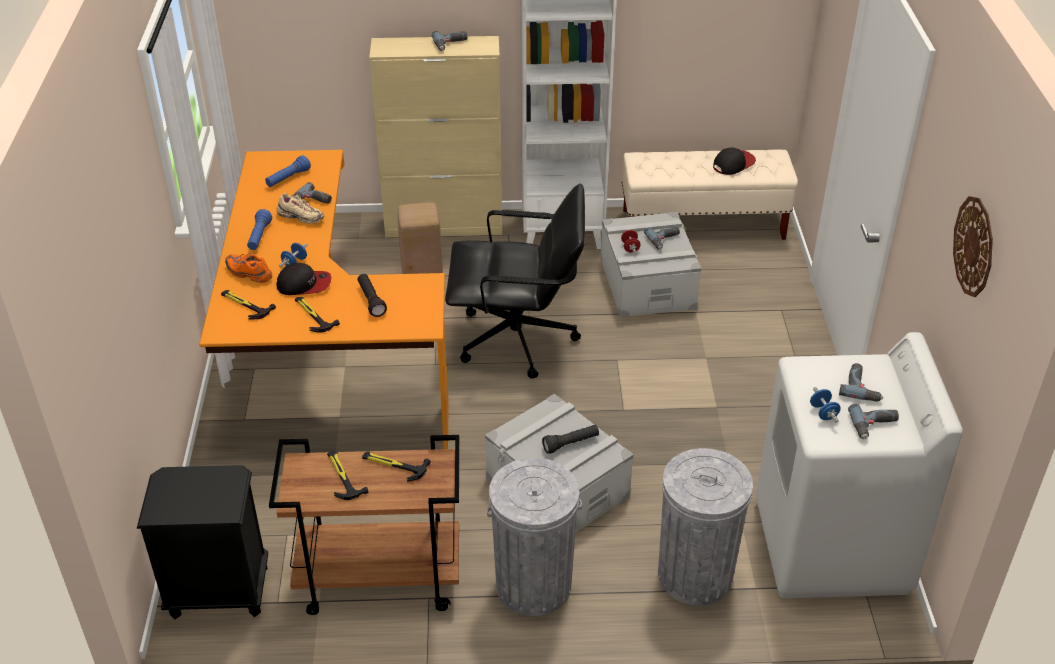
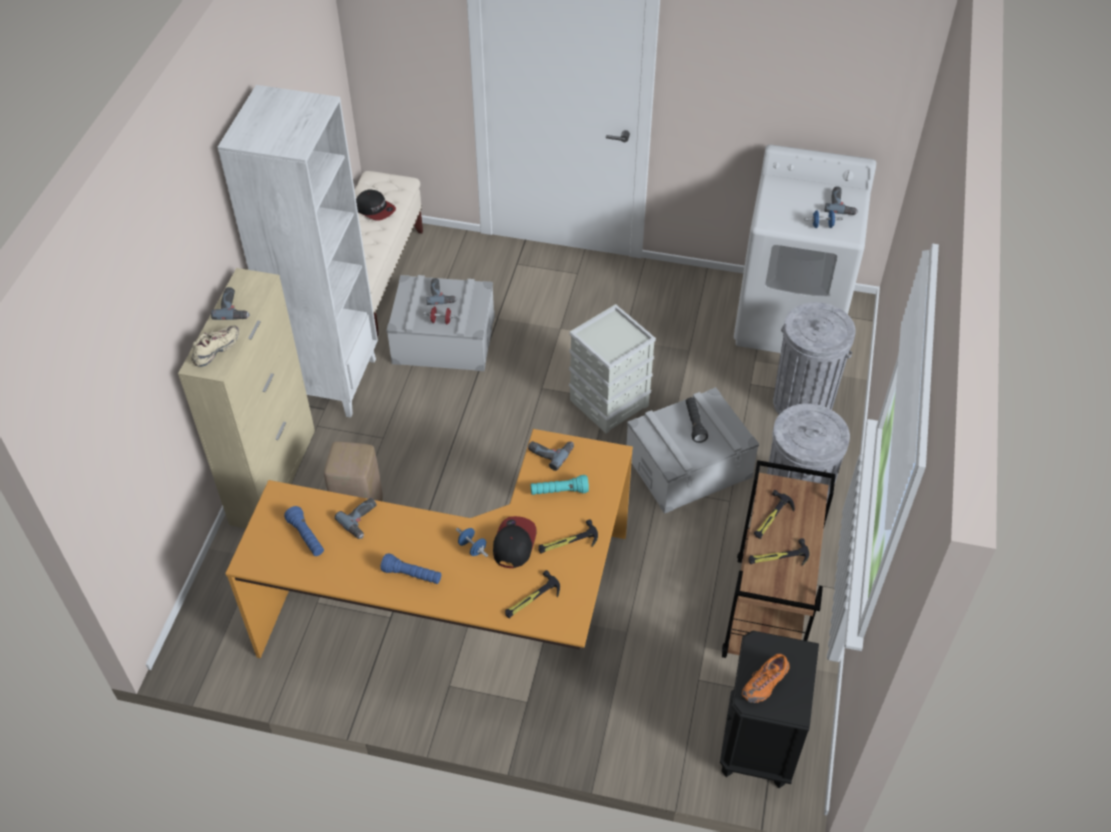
camera: 75 degrees left, 10 degrees up
orange shoe [225,253,272,283] -> orange shoe moved to [742,654,790,703]
beige shoe [277,193,324,224] -> beige shoe moved to [191,326,240,367]
black flashlight [357,274,387,317] -> turquoise flashlight [531,475,589,495]
black office chair [445,184,585,379] -> none
cap [713,147,756,175] -> cap turned 150 degrees clockwise [356,189,396,220]
power drill [839,363,883,402] -> power drill moved to [528,441,574,471]
wall clock [953,196,993,297] -> none
none -> grey storage box [569,304,656,434]

